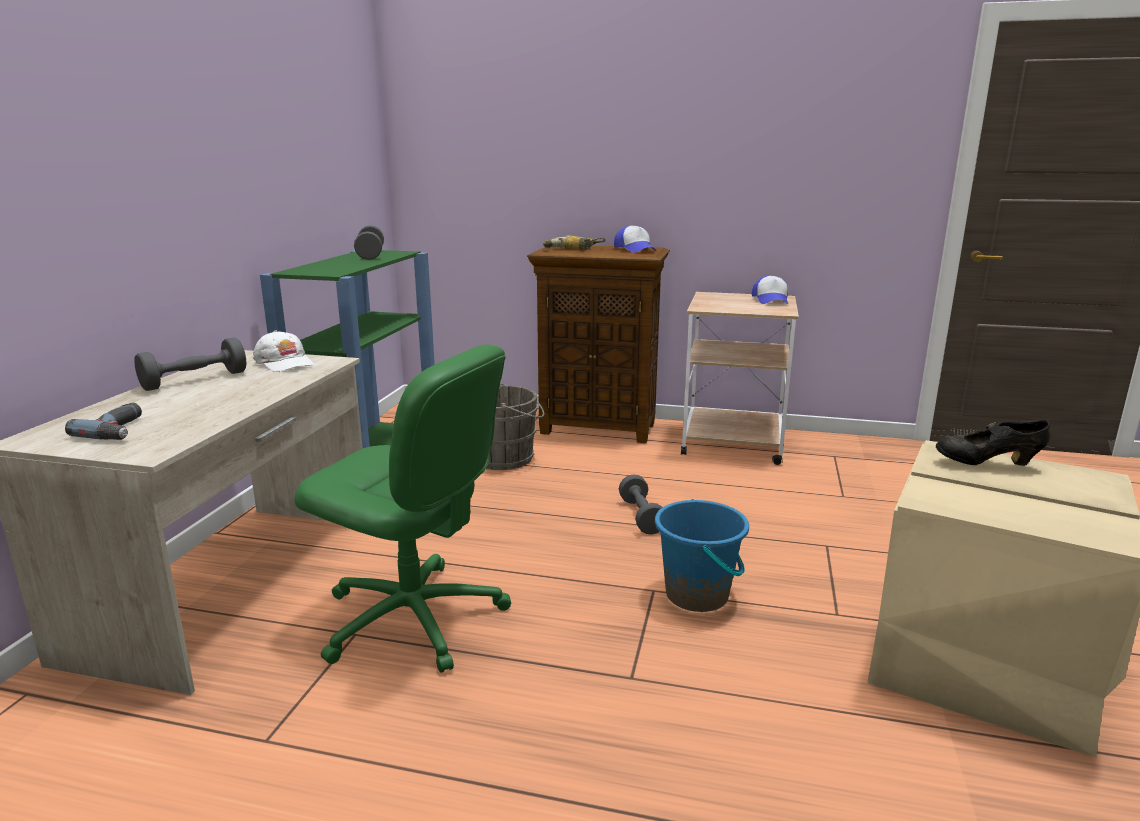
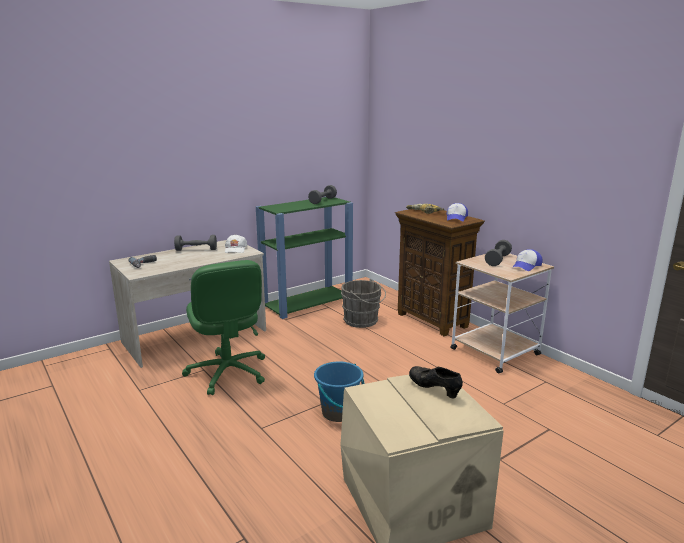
camera: 40 degrees right, 0 degrees up
grey dumbbell [619,474,662,534] -> grey dumbbell moved to [485,240,512,266]

